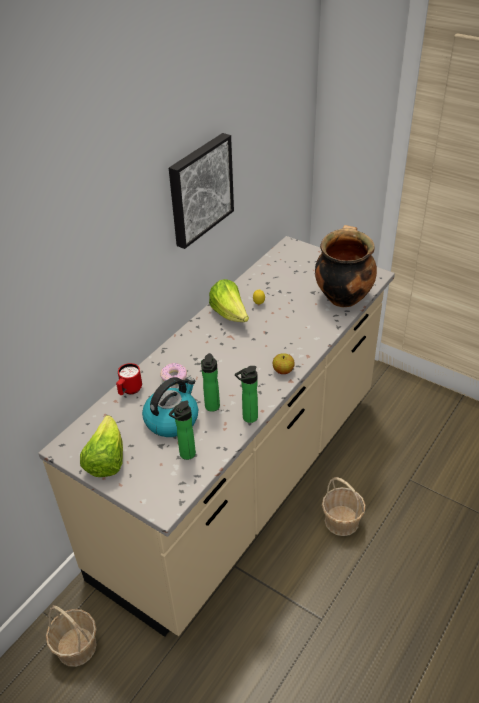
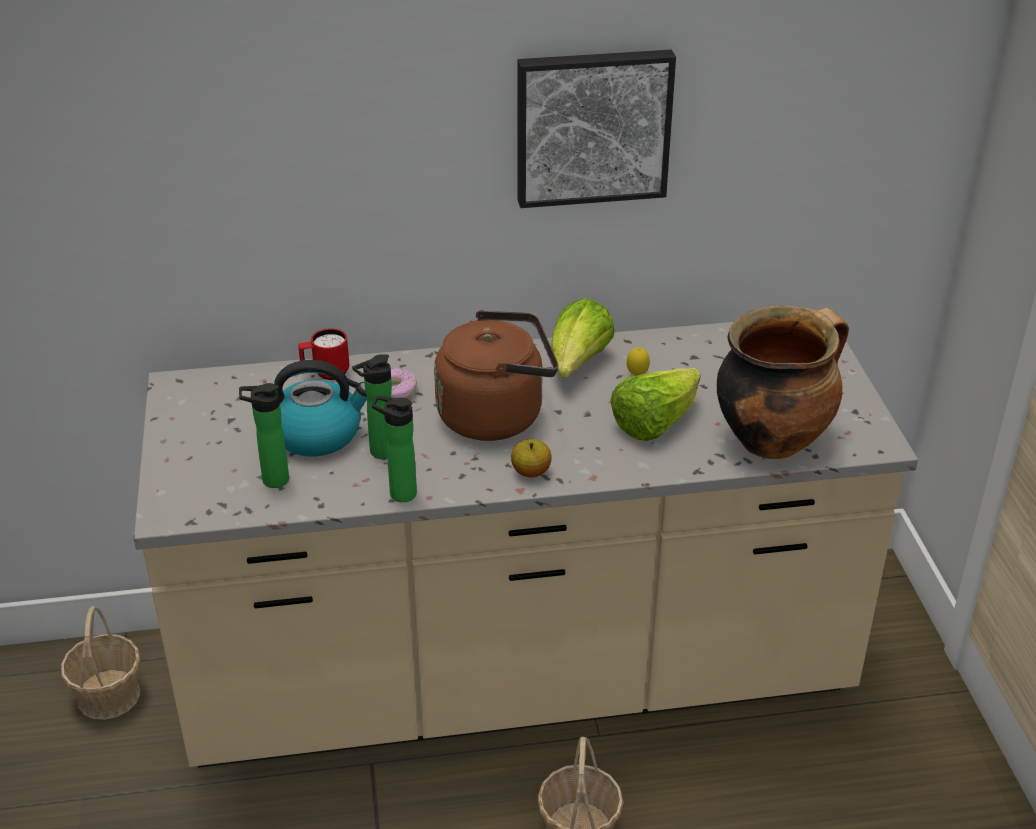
camera: 45 degrees right, 5 degrees down
lettuce [80,415,123,477] -> lettuce moved to [610,368,701,441]
none -> brown kettle [434,310,558,441]

